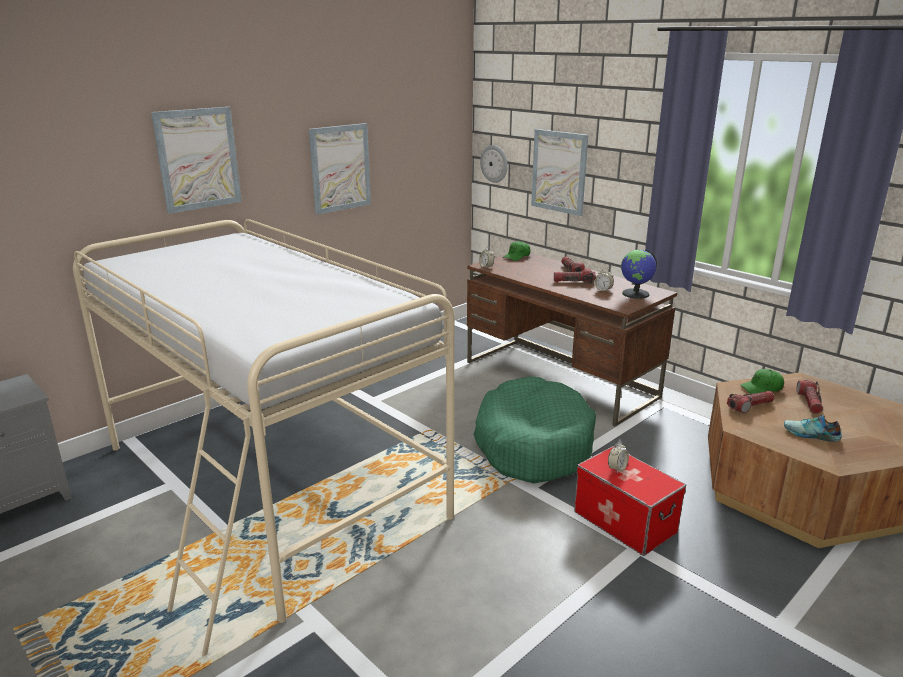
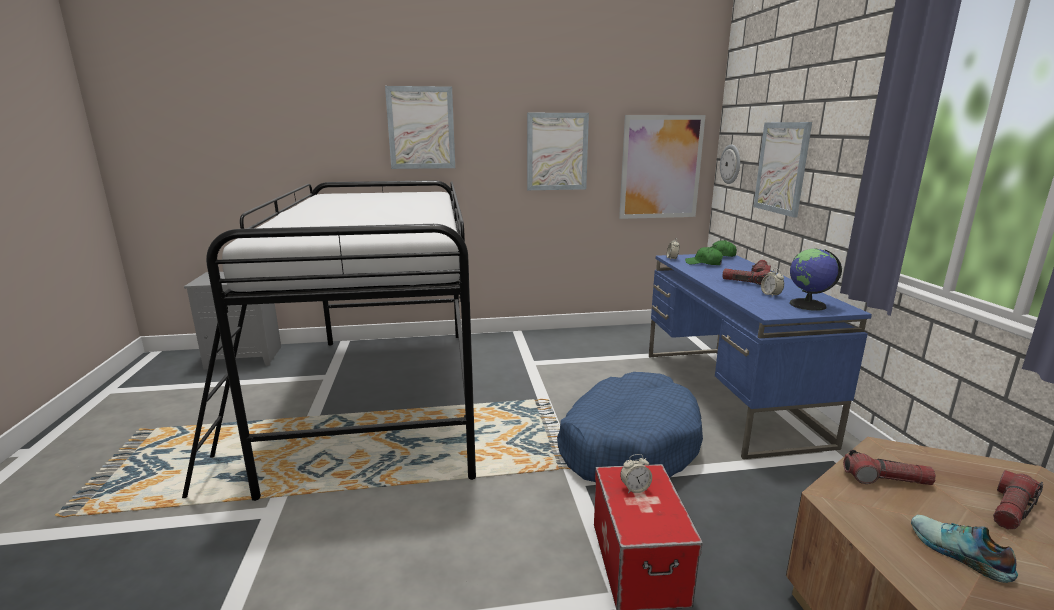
camera: 35 degrees right, 5 degrees down
beige bed [73,219,454,657] -> black bed [182,180,476,501]
brown desk [467,253,677,426] -> blue desk [649,254,872,459]
green dog bed [473,376,596,483] -> blue dog bed [557,372,703,482]
green cap [740,369,784,394] -> green cap moved to [685,247,723,265]
none -> picture [619,115,705,219]

